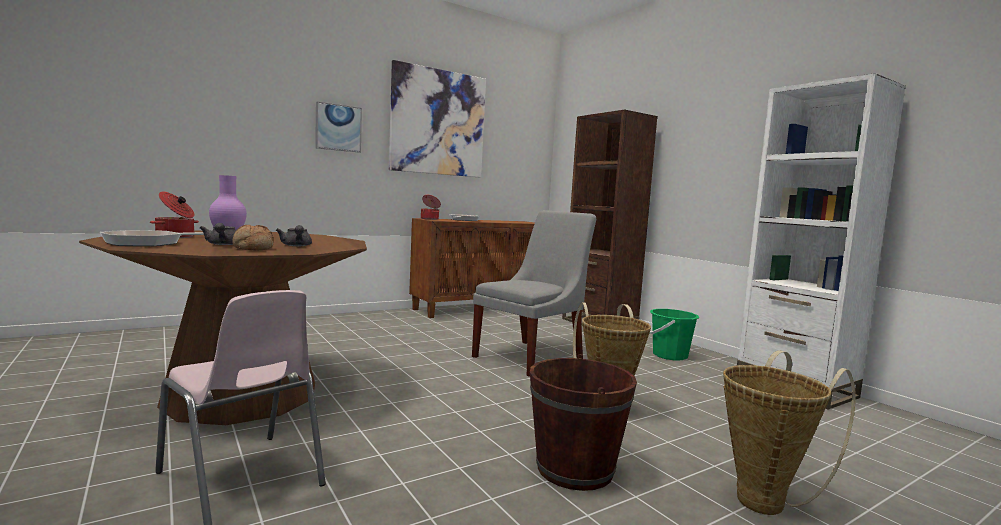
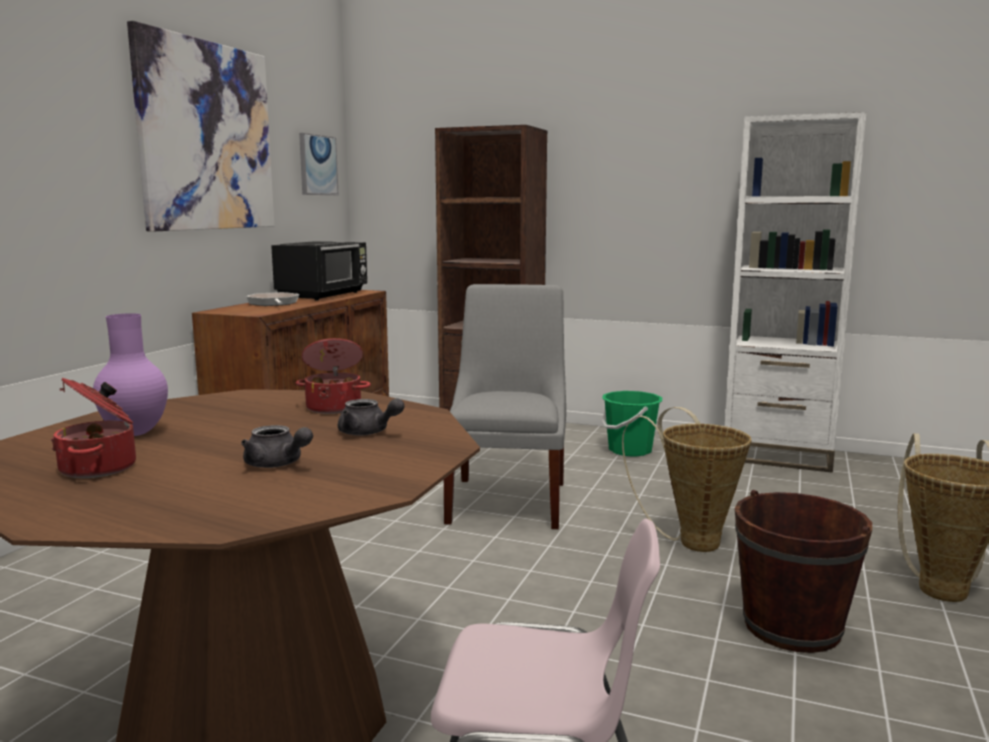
camera: 35 degrees left, 5 degrees up
frying pan [100,230,204,246] -> none
bread [232,225,274,250] -> none
picture [315,101,362,153] -> picture moved to [299,133,338,195]
cooking pot [421,195,441,220] -> cooking pot moved to [296,338,371,414]
none -> black microwave [271,241,367,301]

